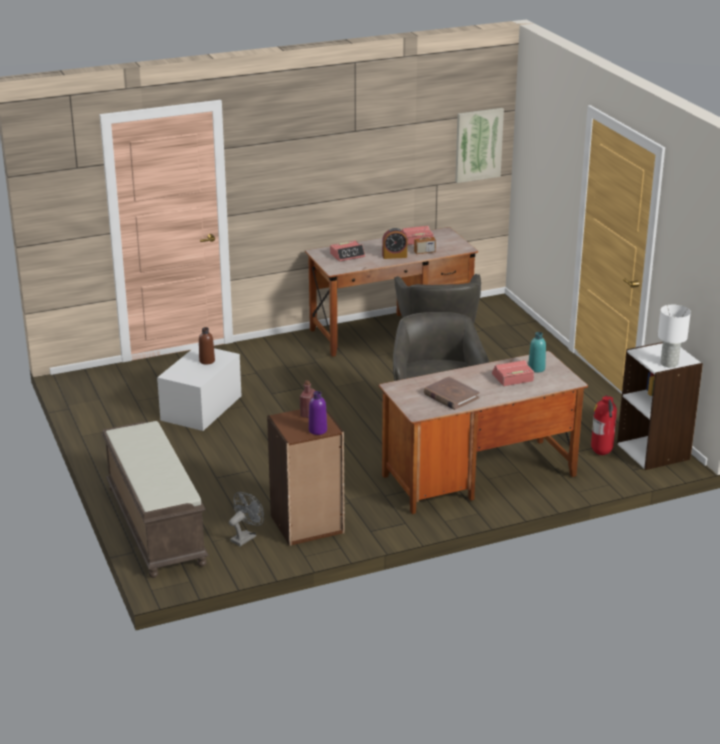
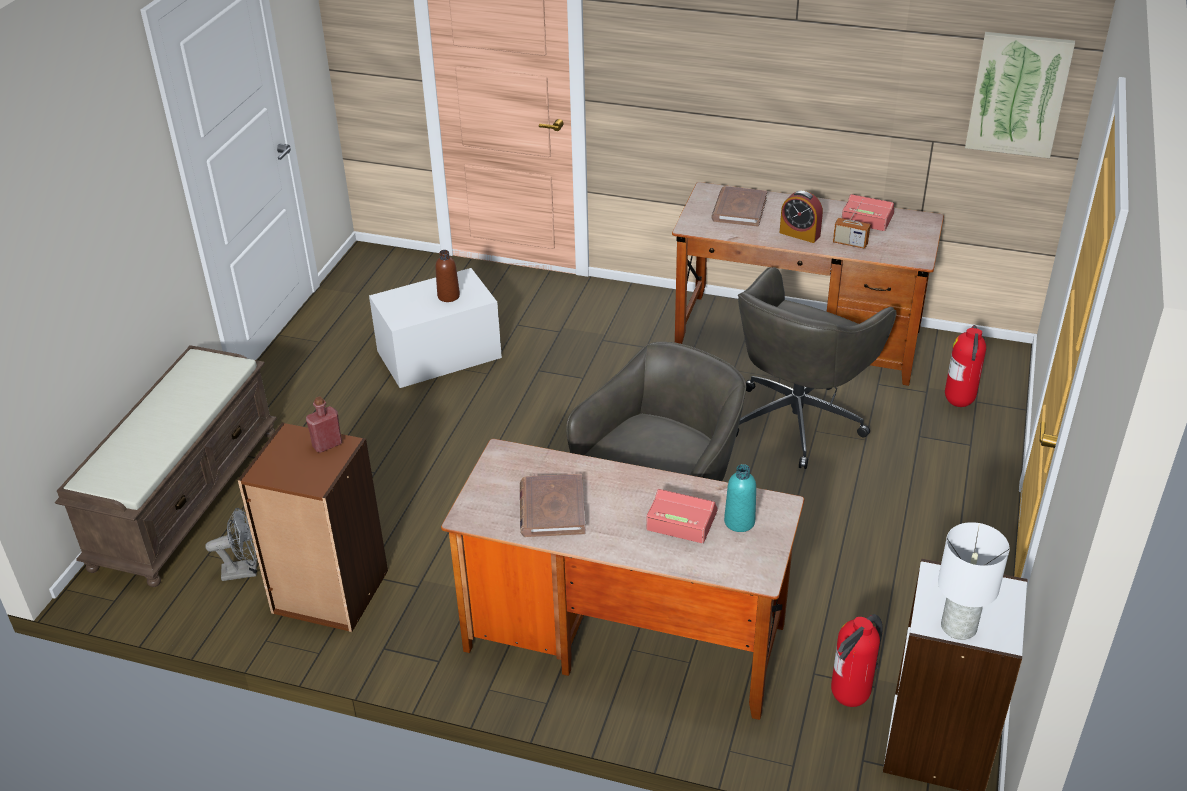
camera: 40 degrees right, 10 degrees up
purple bottle [309,391,327,435] -> none
alarm clock [330,241,365,262] -> brown book [711,186,767,227]
none -> fire extinguisher [945,325,986,407]

